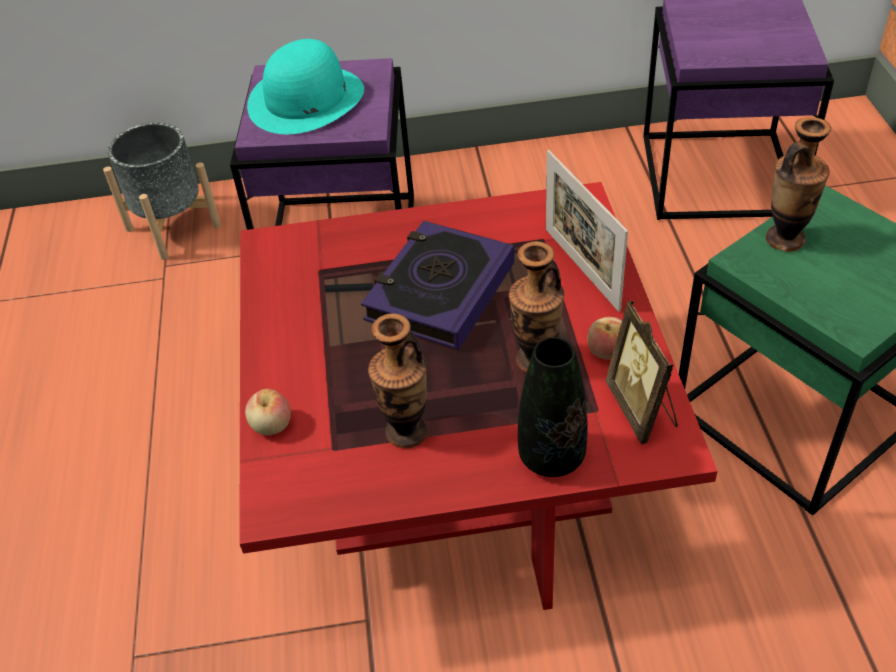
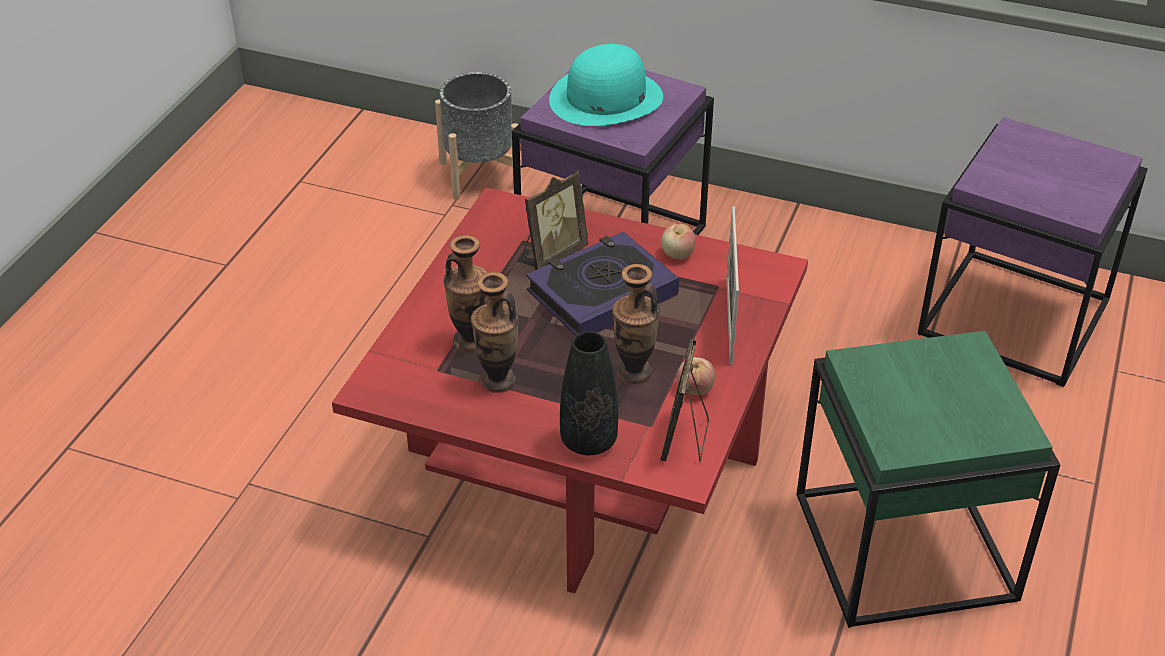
camera: 25 degrees right, 5 degrees down
apple [245,389,291,435] -> apple moved to [661,224,696,259]
vase [766,117,831,252] -> vase moved to [443,235,488,352]
none -> picture frame [522,170,588,270]

